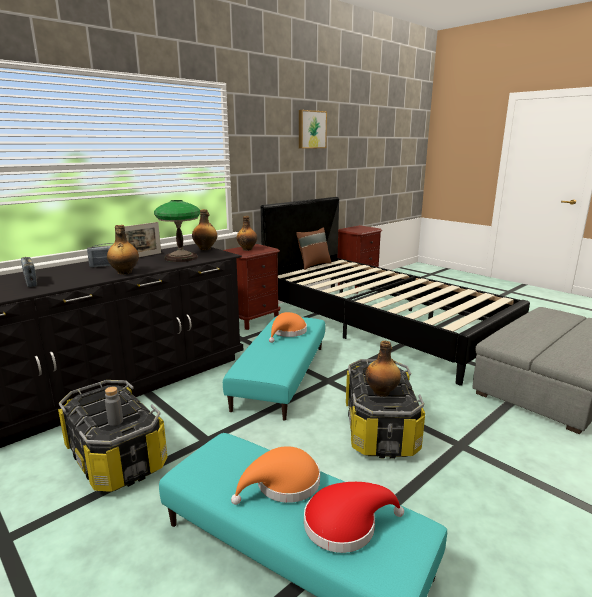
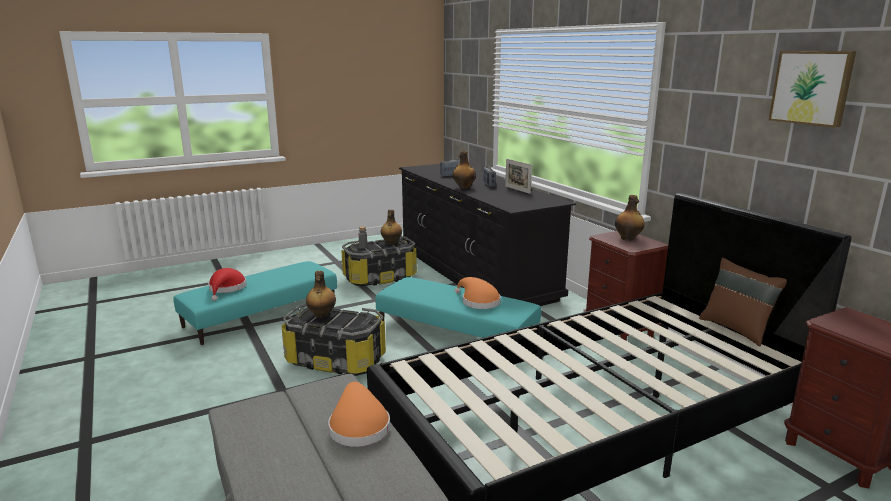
camera: 105 degrees right, 0 degrees up
table lamp [154,200,201,262] -> none
bottle [192,209,217,250] -> bottle moved to [381,210,402,245]
orange hat [231,446,320,505] -> orange hat moved to [328,382,390,447]

